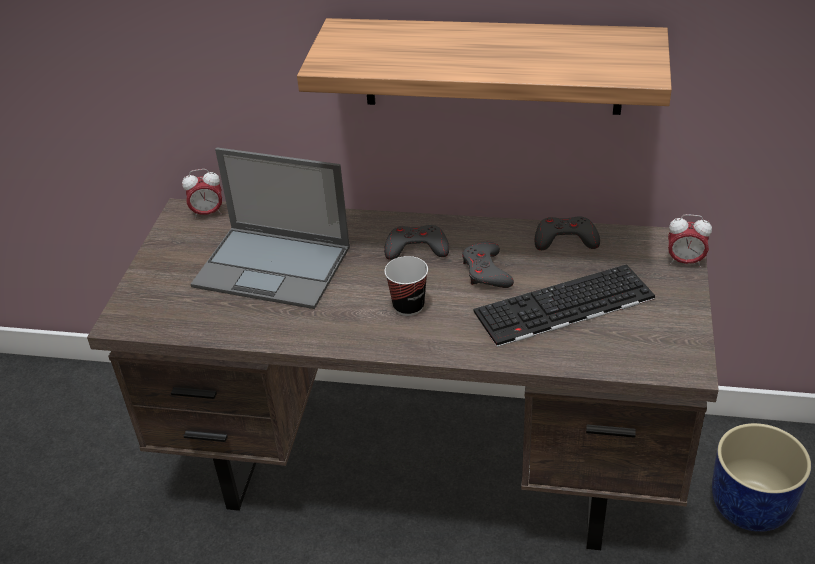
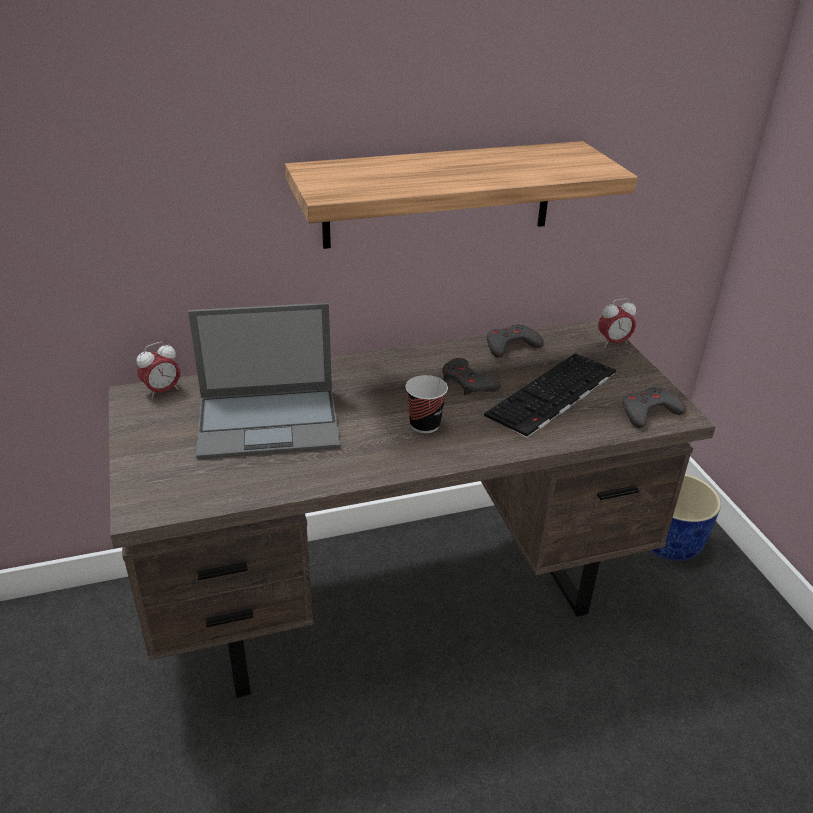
camera: 30 degrees left, 5 degrees down
grey game controller [384,225,449,260] -> grey game controller moved to [622,387,686,428]

